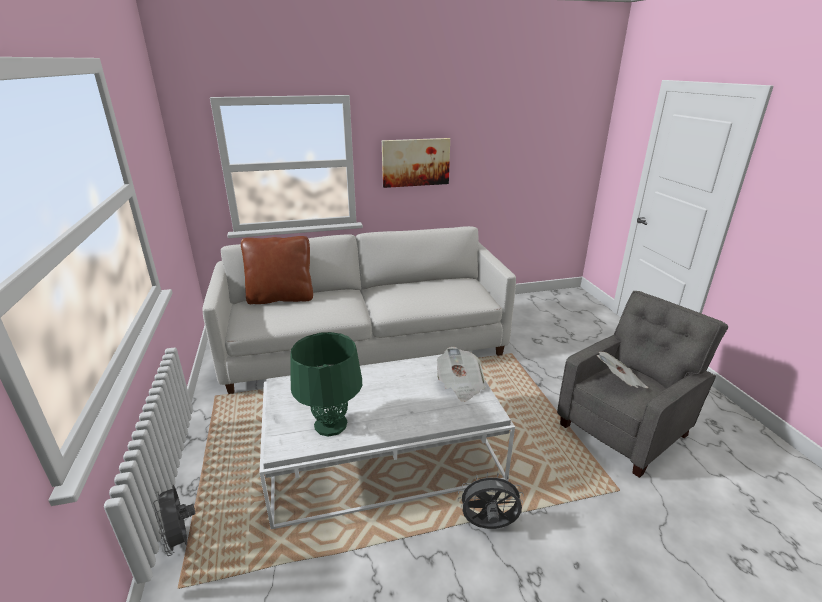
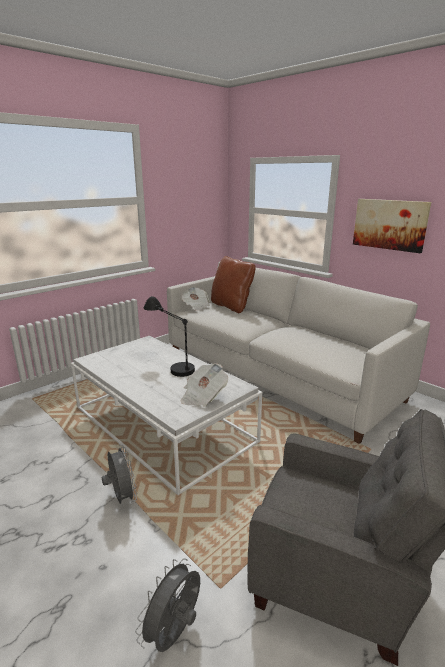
camera: 60 degrees right, 5 degrees down
grey fan [153,485,195,556] -> grey fan moved to [135,558,200,652]
green table lamp [290,332,362,437] -> none
newspaper [597,352,648,388] -> newspaper moved to [181,287,210,311]
none -> black table lamp [144,296,195,377]

